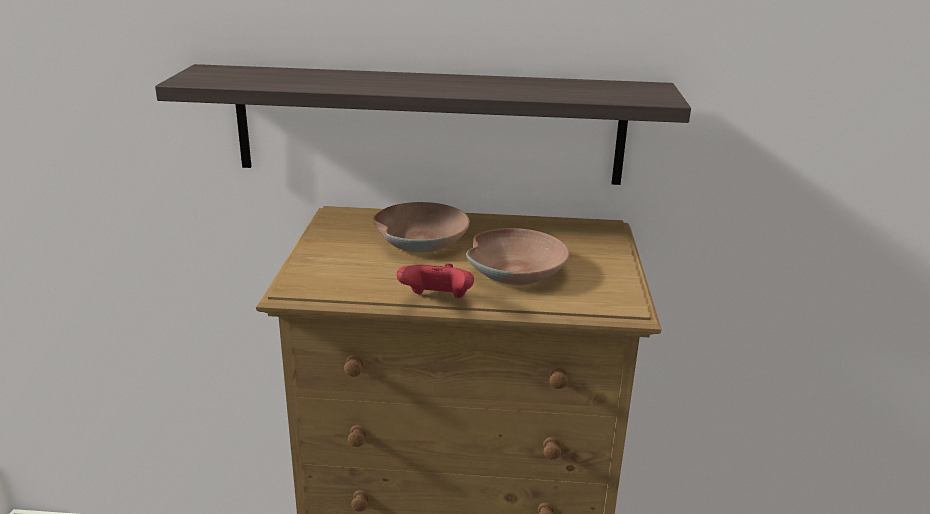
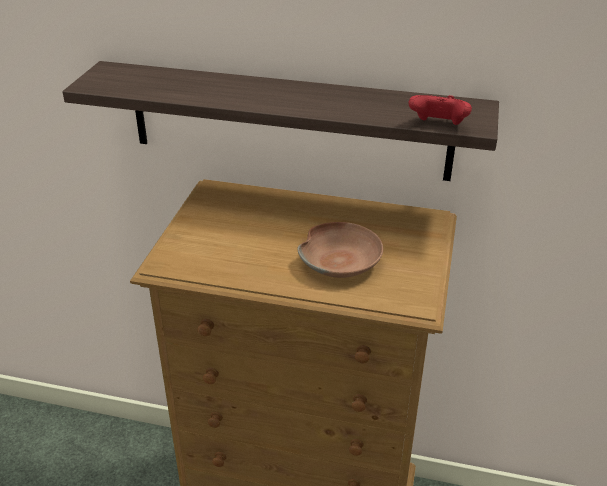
camera: 10 degrees right, 10 degrees up
brown bowl [373,202,470,253] -> none
red game controller [397,263,474,298] -> red game controller moved to [408,95,472,125]

